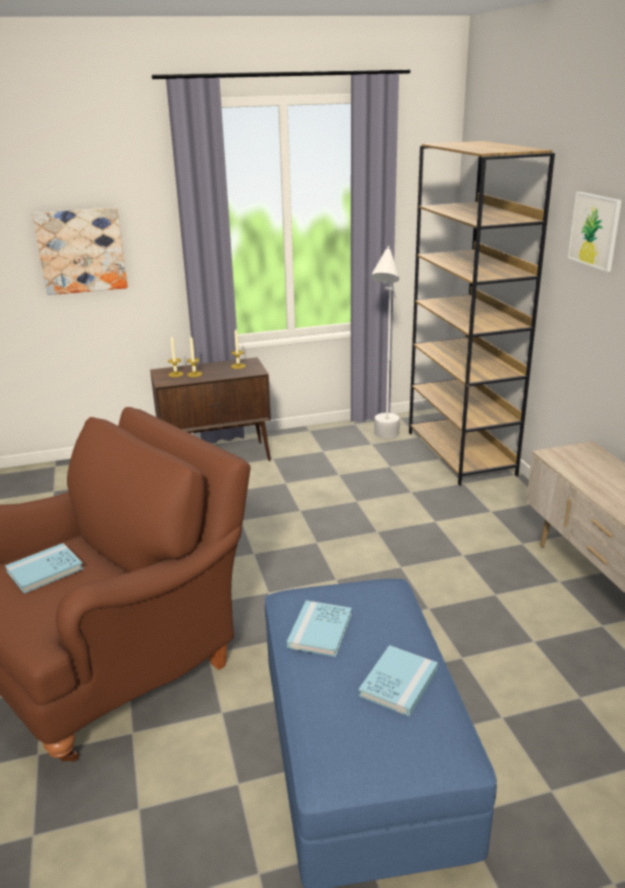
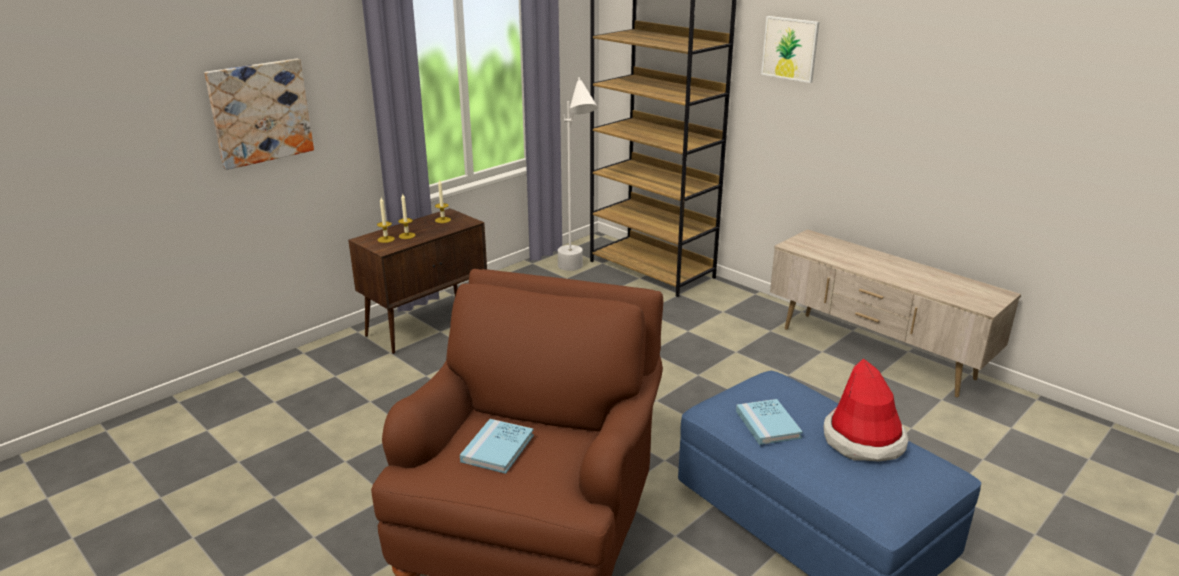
camera: 30 degrees left, 0 degrees up
blue book [359,645,438,717] -> hat [823,358,908,462]

